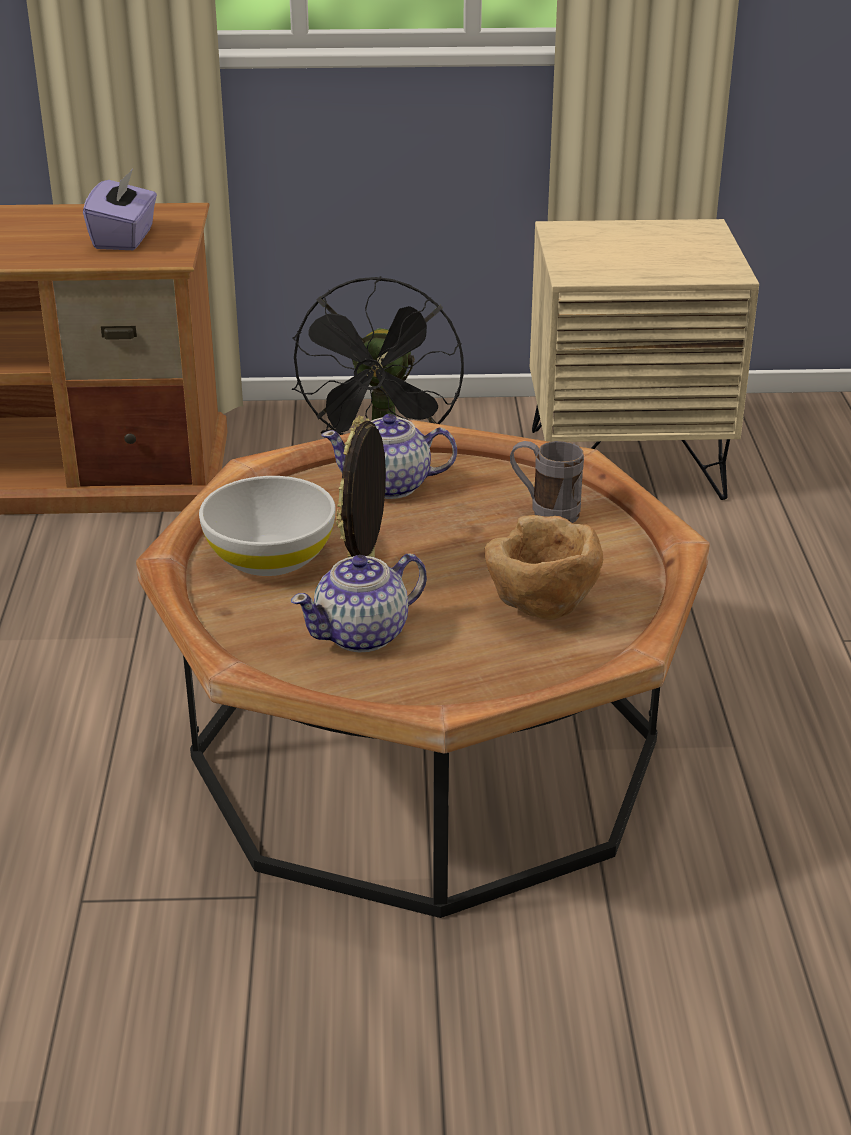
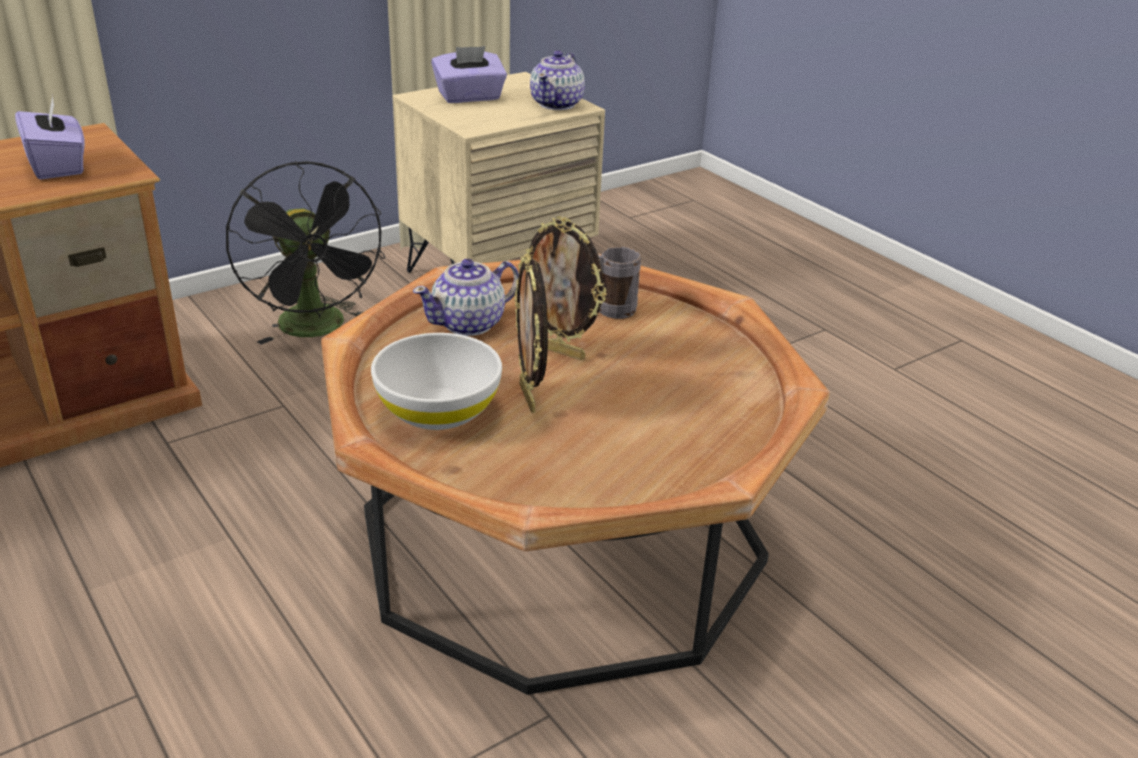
camera: 35 degrees left, 0 degrees up
teapot [291,553,427,652] -> teapot moved to [530,51,585,110]
brown bowl [484,515,603,620] -> none
none -> purple tissue box [431,46,507,103]
none -> picture frame [518,216,607,360]

